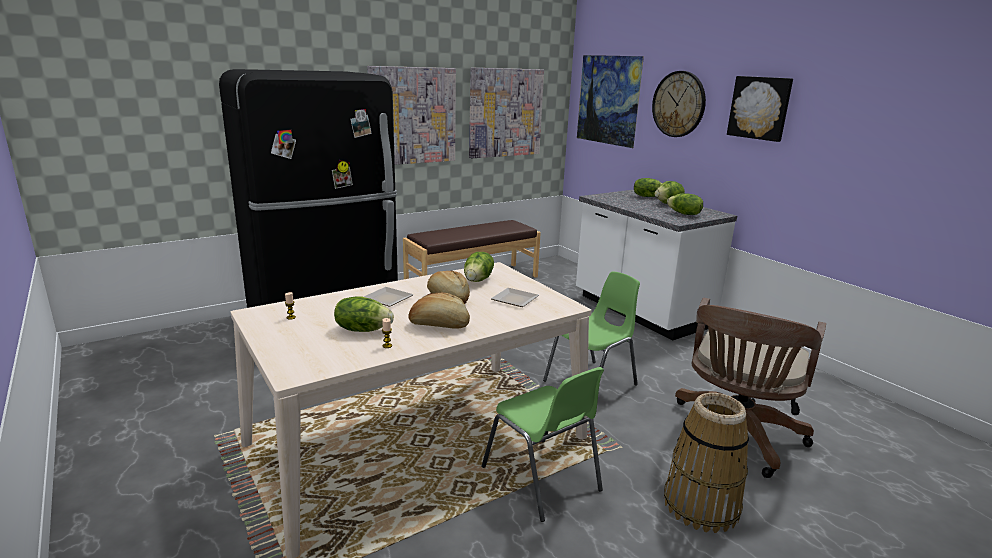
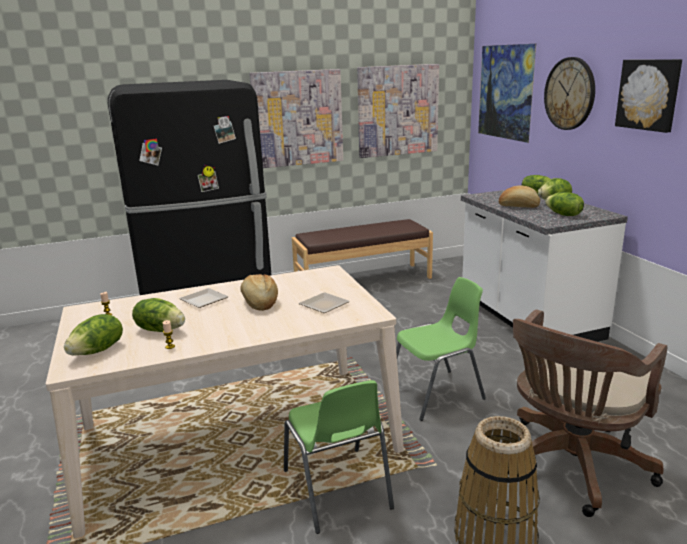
camera: 15 degrees right, 0 degrees up
bread [409,293,470,329] -> bread moved to [499,185,540,208]
lettuce [464,252,494,282] -> lettuce moved to [64,314,123,356]

